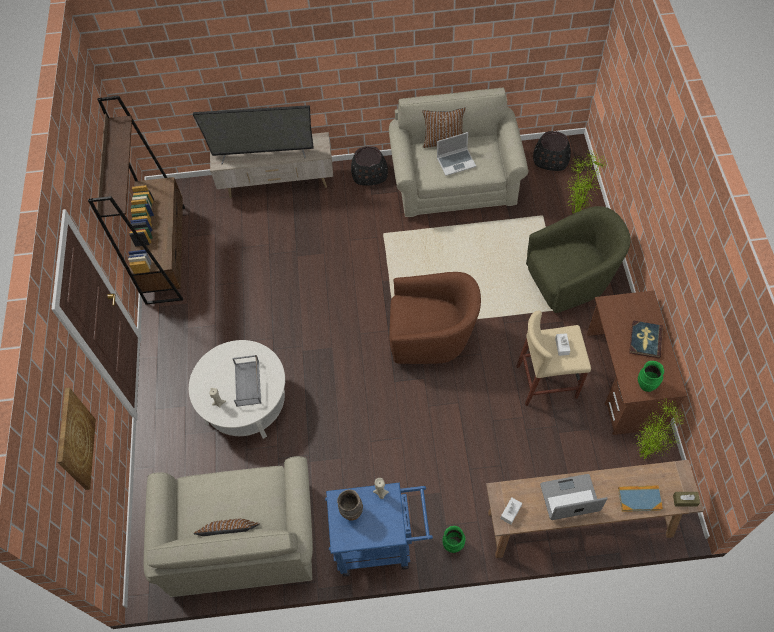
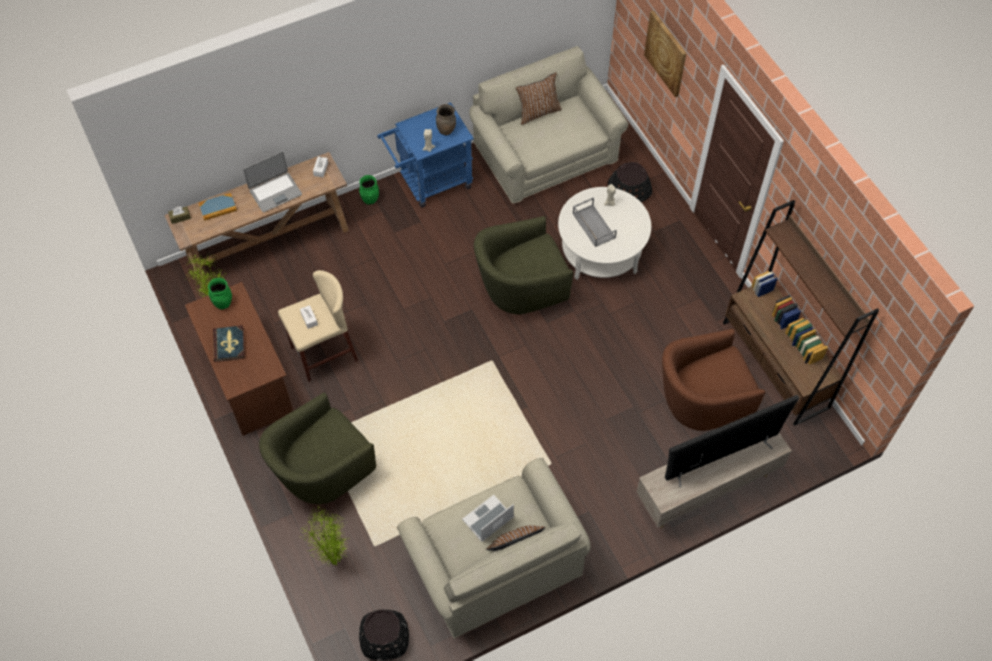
camera: 155 degrees right, 0 degrees up
black planter [351,146,388,186] -> black planter moved to [608,162,652,202]
brown armchair [389,272,481,364] -> brown armchair moved to [662,329,766,431]
none -> green armchair [474,216,574,315]

